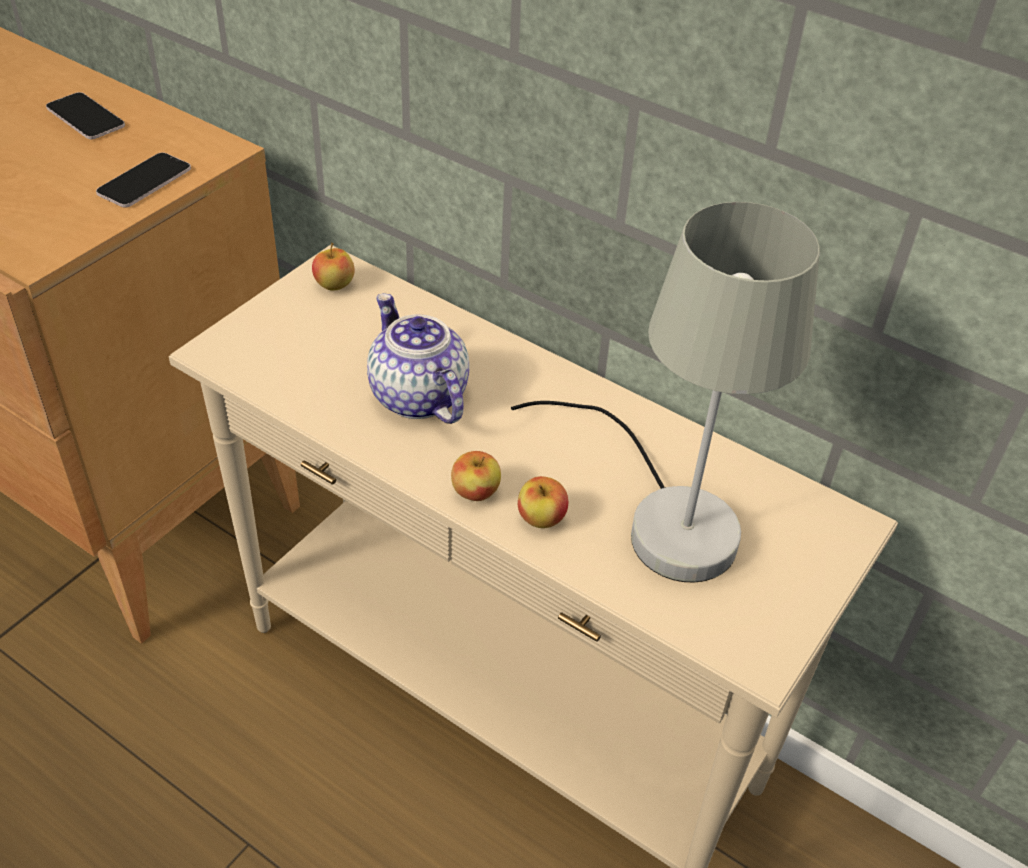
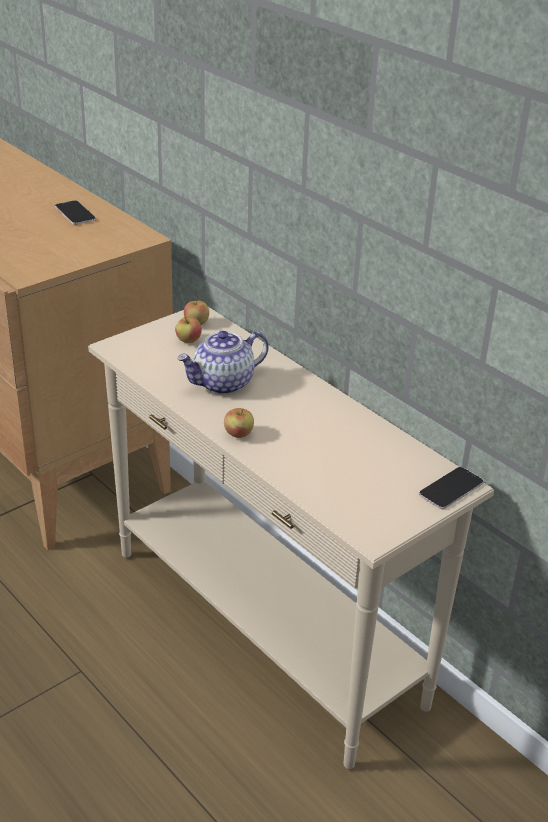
camera: 15 degrees right, 10 degrees down
phone [96,152,191,207] -> phone moved to [419,467,484,509]
teapot [367,293,470,424] -> teapot turned 105 degrees counterclockwise [177,331,269,395]
grey table lamp [511,202,820,582] -> none
apple [518,476,568,528] -> apple moved to [175,317,202,343]

